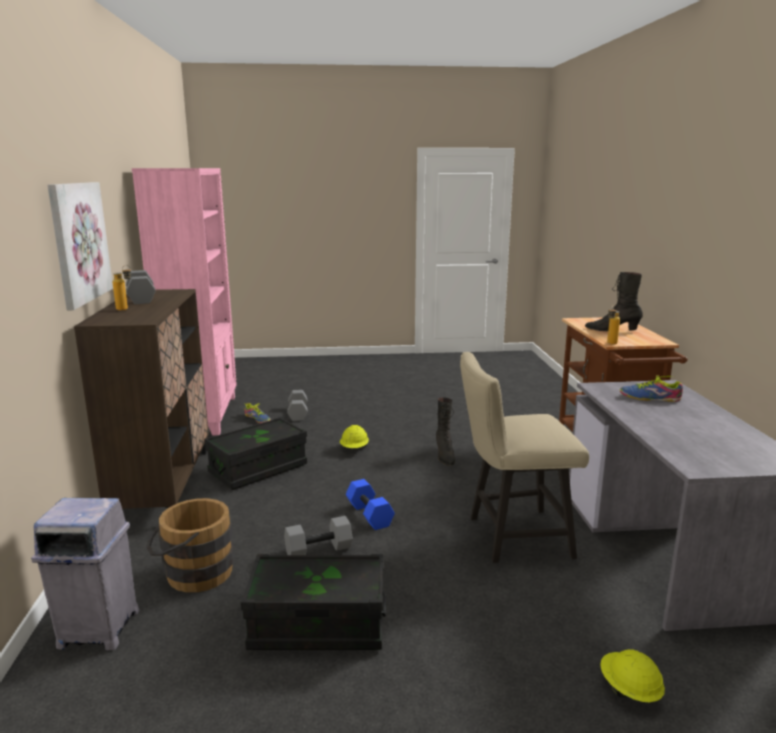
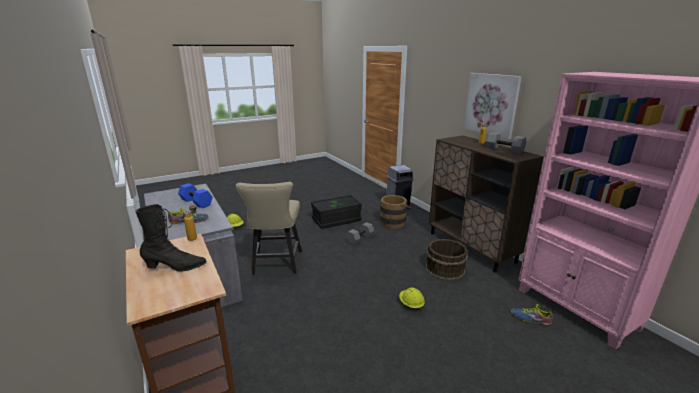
camera: 155 degrees right, 5 degrees up
black storage box [204,417,307,490] -> brown bucket [426,239,468,280]
grey dumbbell [287,390,308,421] -> none
blue dumbbell [346,479,395,530] -> blue dumbbell moved to [178,183,213,208]
black boot [436,397,455,466] -> none
beige chair [460,352,589,563] -> beige chair turned 120 degrees clockwise [235,182,302,275]

